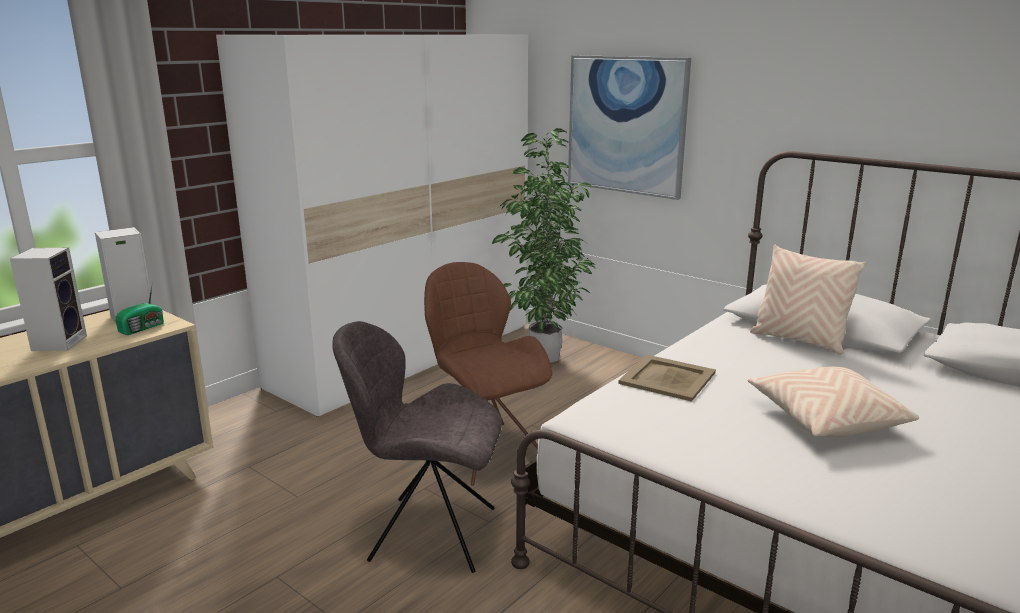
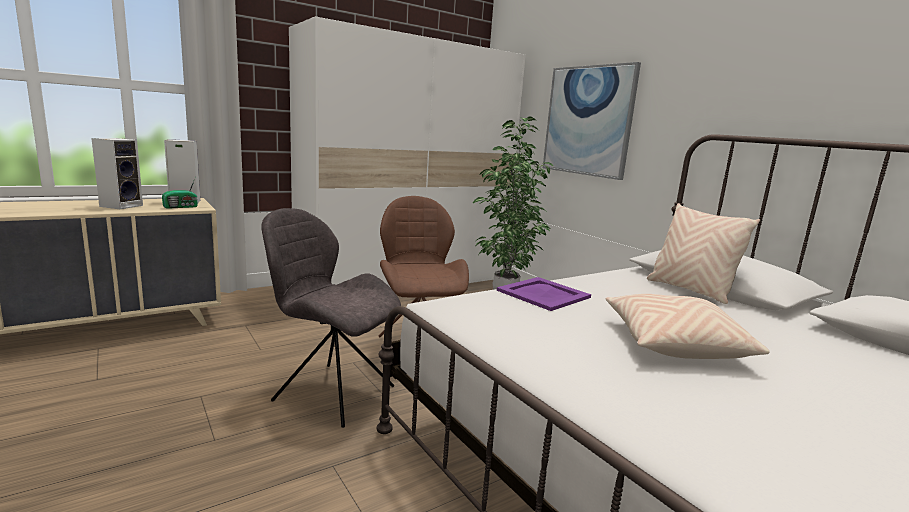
camera: 15 degrees right, 5 degrees down
beige tray [618,355,716,402] -> purple tray [497,277,591,311]

